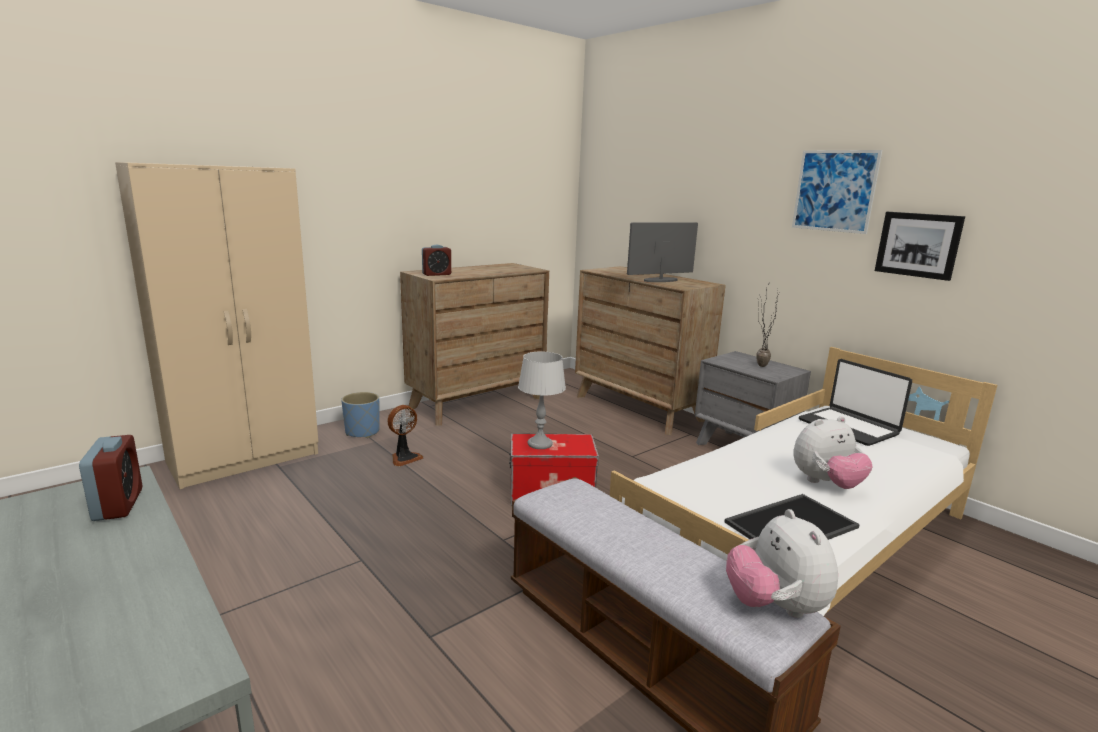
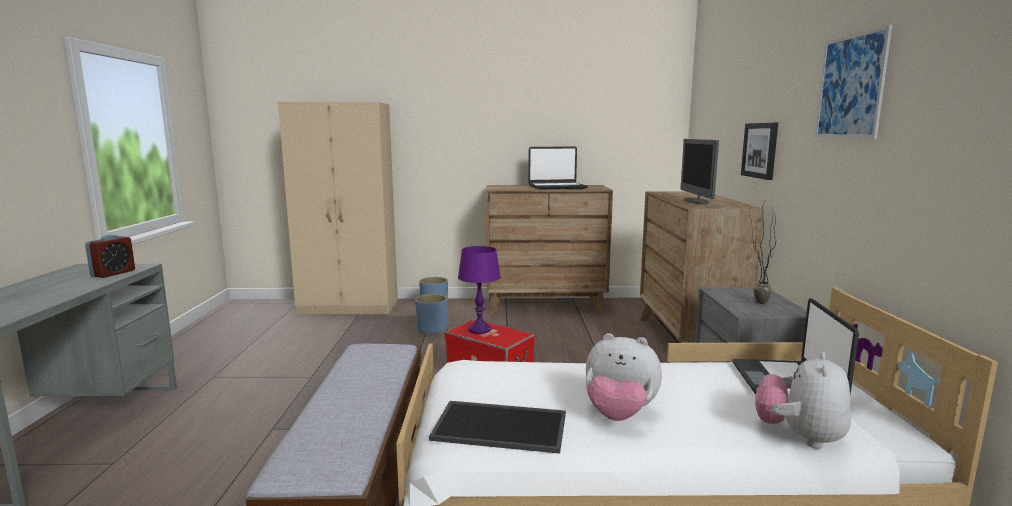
camera: 40 degrees right, 5 degrees down
fan [387,405,423,466] -> blue planter [415,294,448,334]
alarm clock [422,245,451,276] -> none
grey table lamp [518,351,566,449] -> purple table lamp [458,246,501,334]
monitor [627,222,698,282] -> monitor turned 105 degrees counterclockwise [680,139,719,204]
plush toy [726,509,838,618] -> plush toy moved to [755,352,851,448]
picture [875,212,965,281] -> picture moved to [741,123,778,180]
none -> laptop [528,147,588,190]

